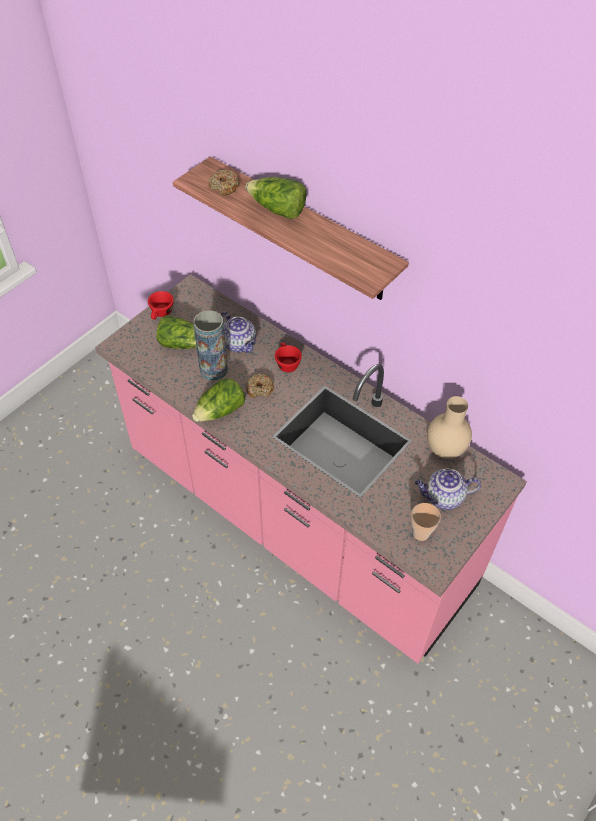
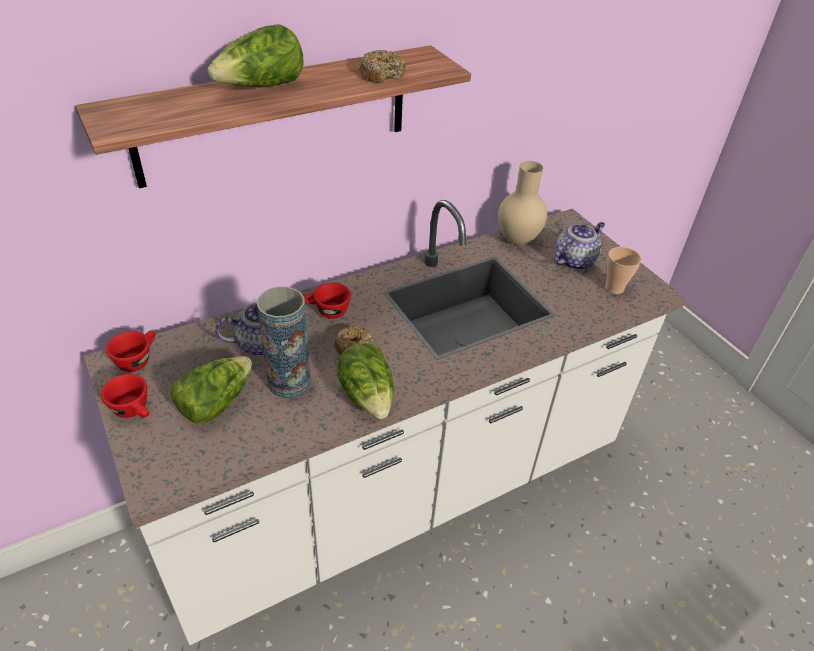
camera: 70 degrees left, 10 degrees down
pink counter [95,274,527,663] -> white counter [84,200,686,645]
donut [209,170,240,195] -> donut moved to [359,50,406,83]
teapot [415,469,481,510] -> teapot turned 150 degrees counterclockwise [554,222,605,270]
none -> red cup [106,330,156,372]

